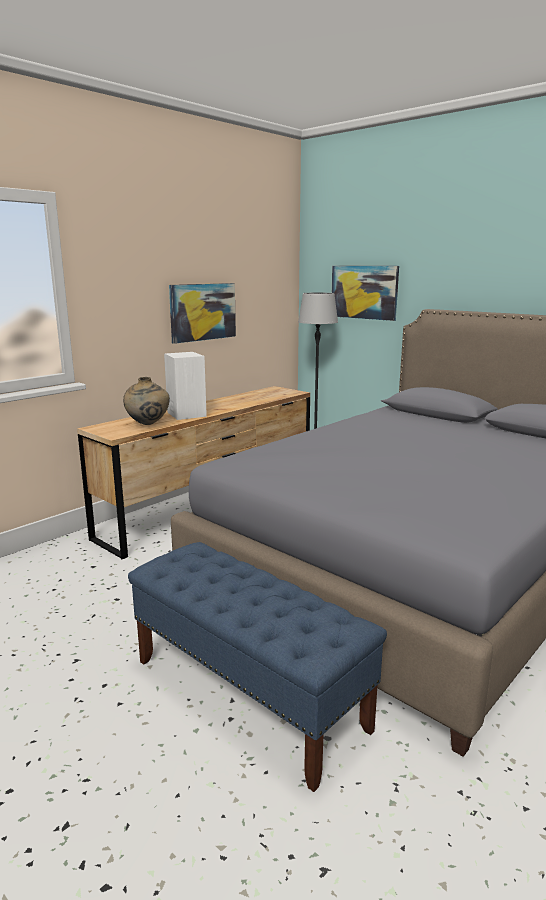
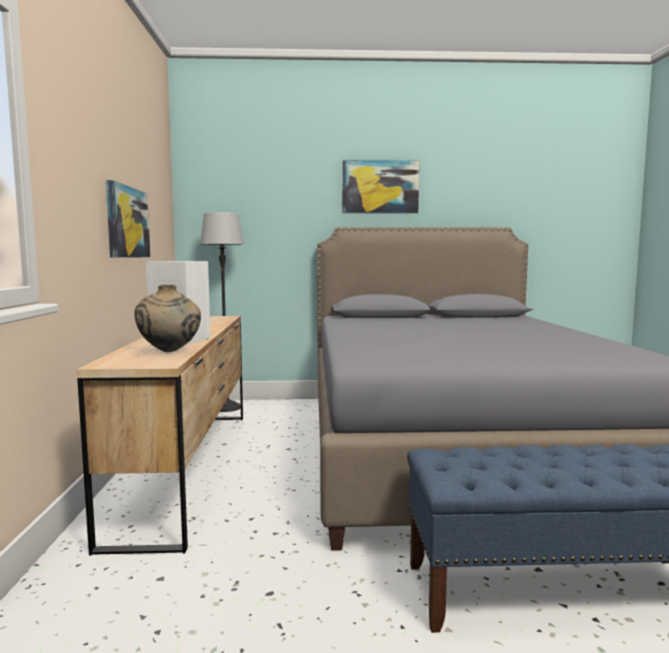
camera: 45 degrees left, 10 degrees down
picture [332,266,399,321] -> picture moved to [342,160,419,213]

